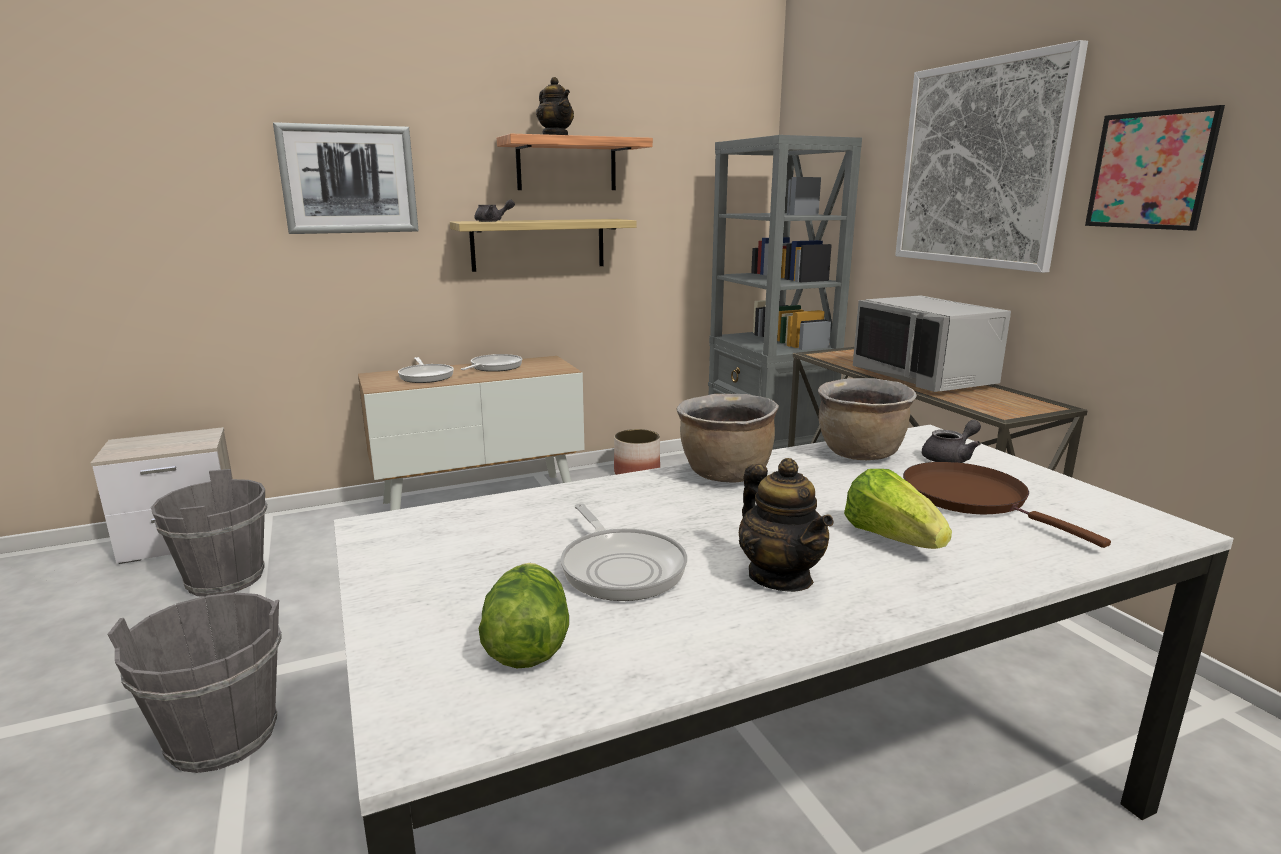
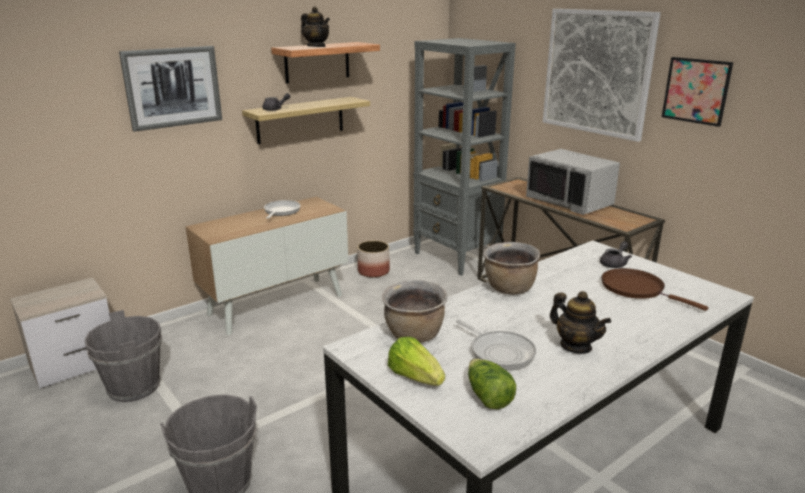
camera: 15 degrees left, 5 degrees up
frying pan [398,357,454,383] -> none
brown cooking pot [818,378,917,460] -> brown cooking pot moved to [382,280,448,343]
lettuce [844,469,952,549] -> lettuce moved to [388,337,445,386]

